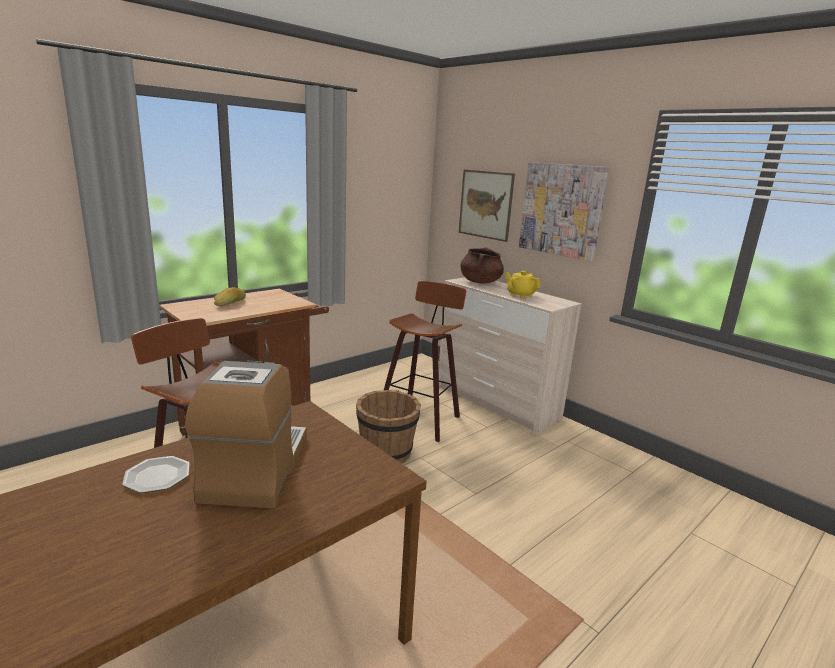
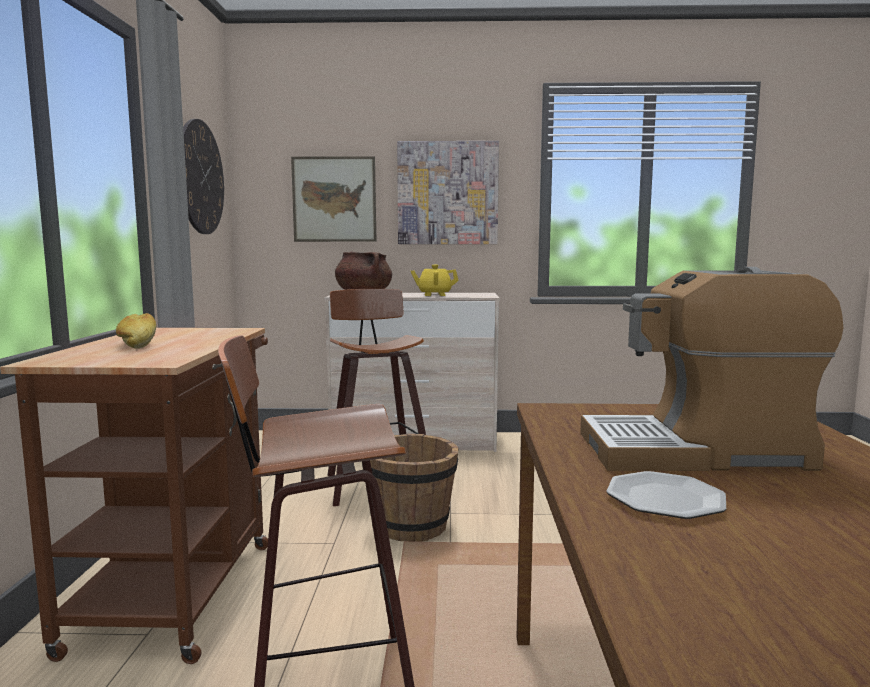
camera: 45 degrees left, 10 degrees down
coffee machine [185,360,307,509] -> coffee machine turned 45 degrees counterclockwise [580,267,843,471]
none -> wall clock [183,119,224,234]

